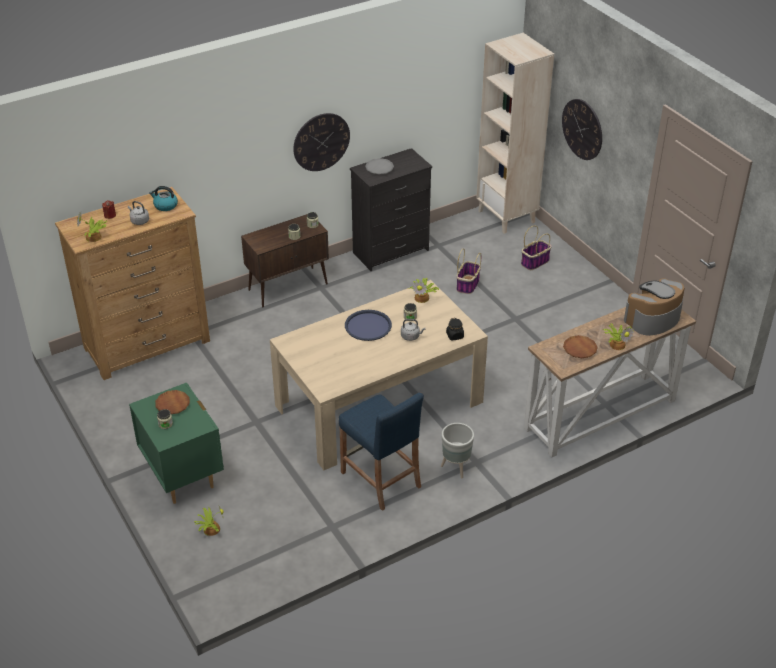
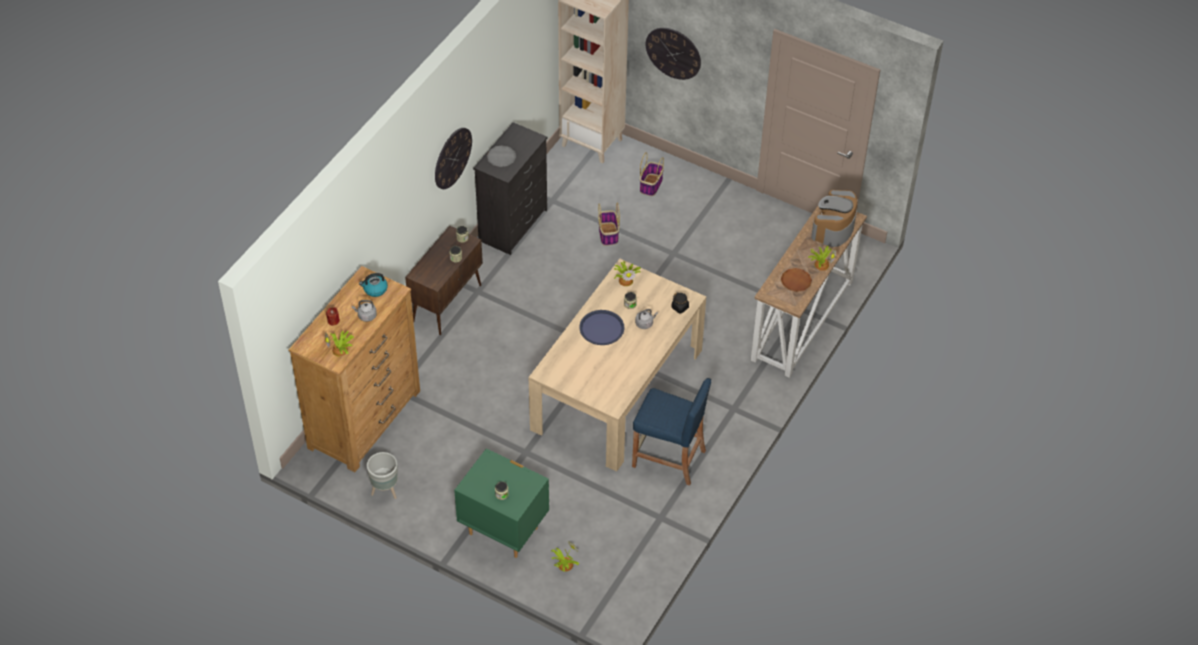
camera: 30 degrees left, 10 degrees up
brown plate [155,390,190,414] -> none
grey planter [441,423,474,478] -> grey planter moved to [367,452,397,499]

